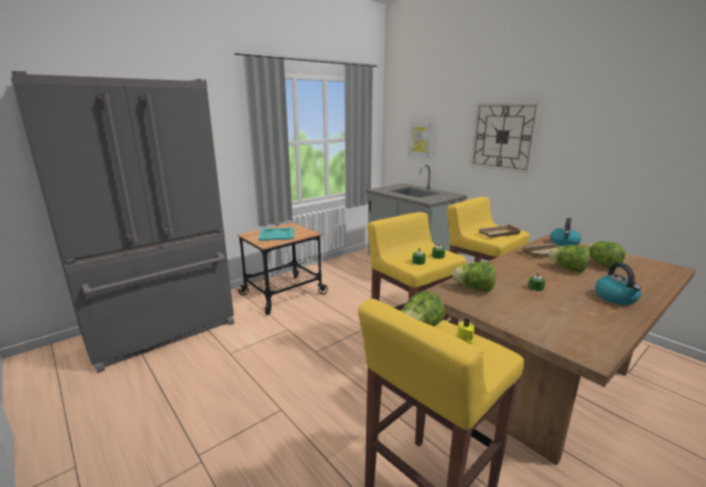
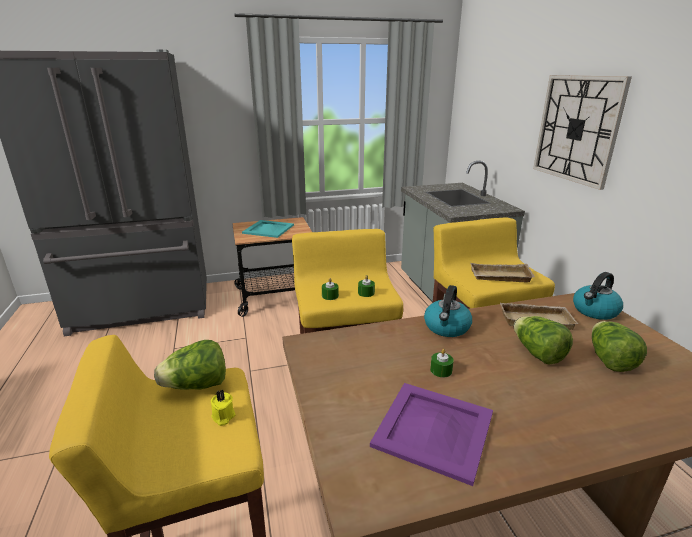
camera: 25 degrees right, 5 degrees up
picture [407,121,434,158] -> none
lettuce [453,262,496,292] -> none
kettle [595,263,641,305] -> kettle moved to [424,285,472,337]
none -> purple tray [370,383,493,486]

